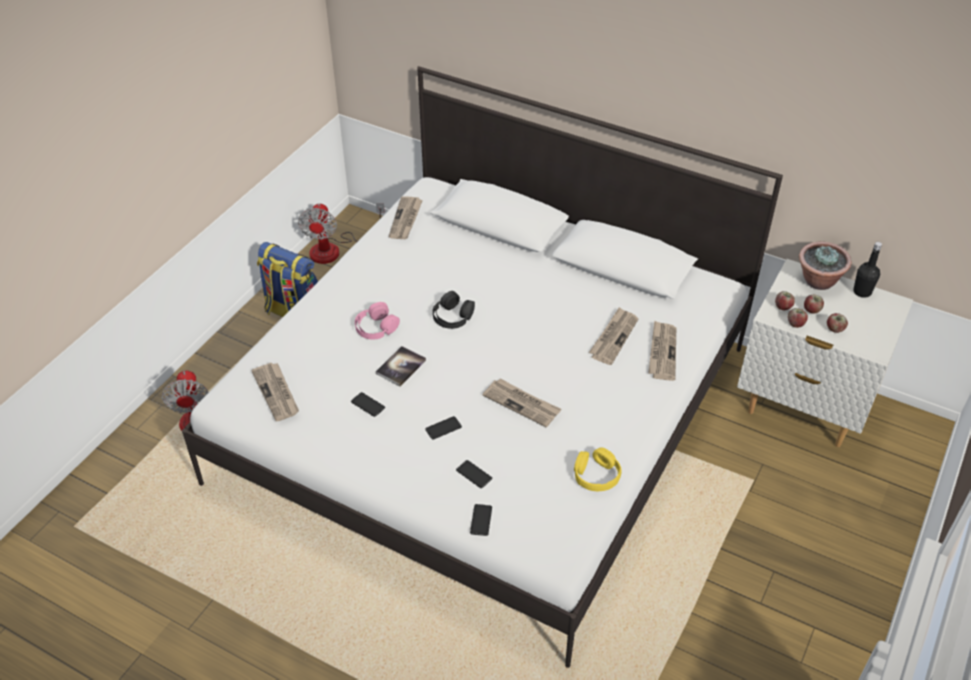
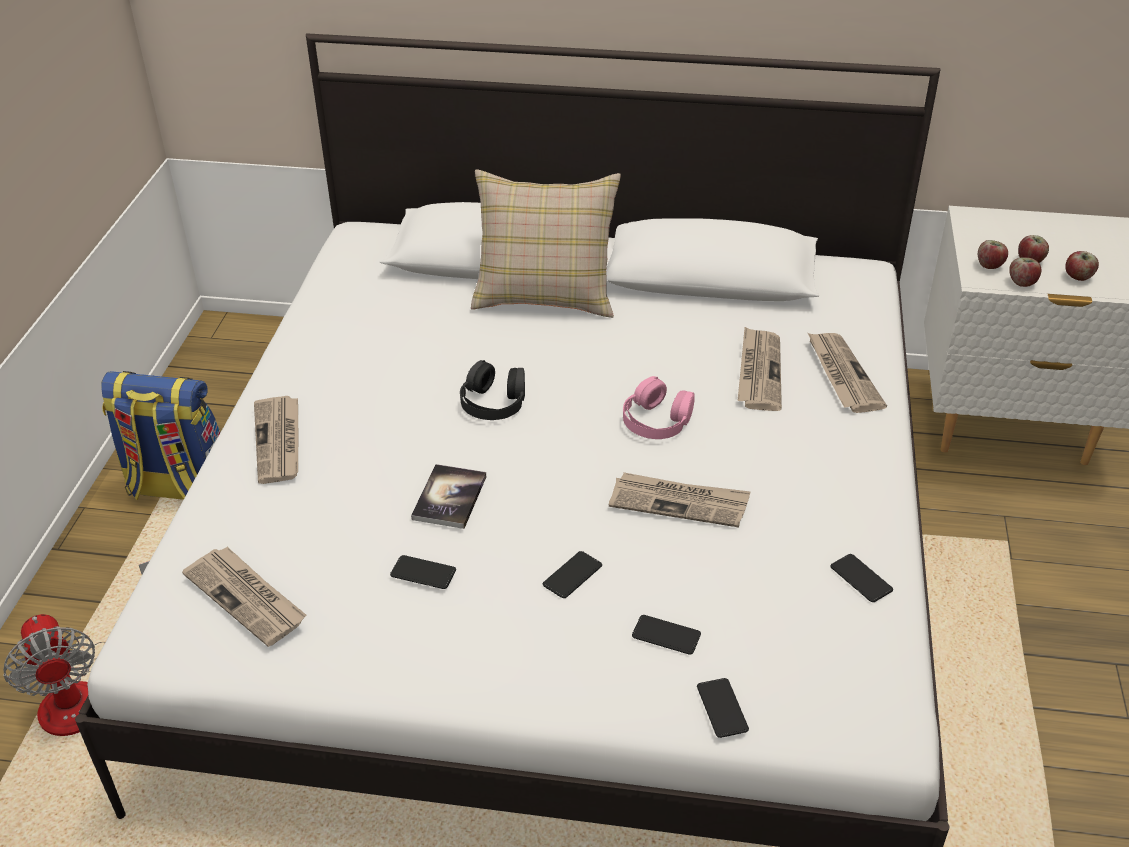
camera: 20 degrees left, 5 degrees down
fan [298,203,385,264] -> none
pink headphones [355,302,400,340] -> pink headphones moved to [623,376,695,439]
newspaper [389,196,423,239] -> newspaper moved to [254,396,298,484]
yellow headphones [574,447,622,491] -> phone [830,554,893,602]
potted plant [799,242,852,290] -> none
black bottle [853,242,882,298] -> none
none -> beige pillow [471,169,621,318]

